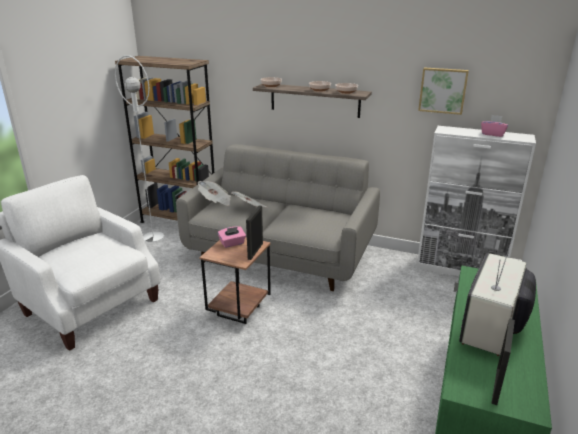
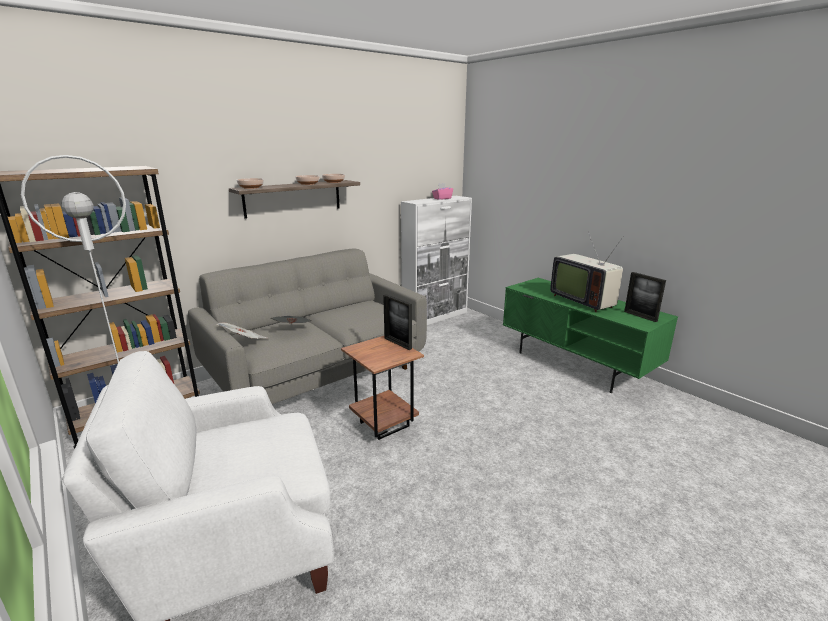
camera: 60 degrees left, 5 degrees down
pink tissue box [218,226,246,248] -> none
picture [418,67,469,115] -> none

